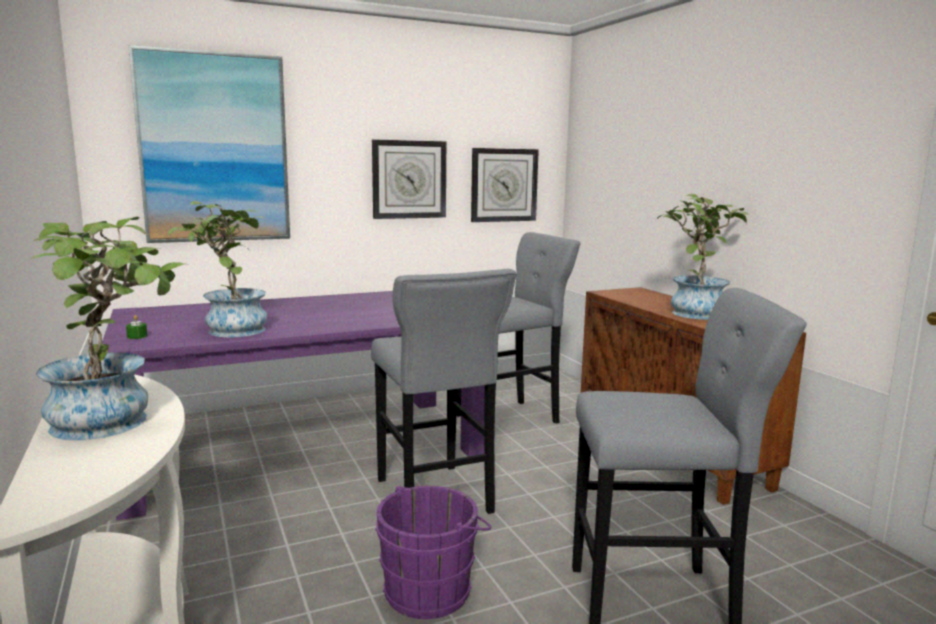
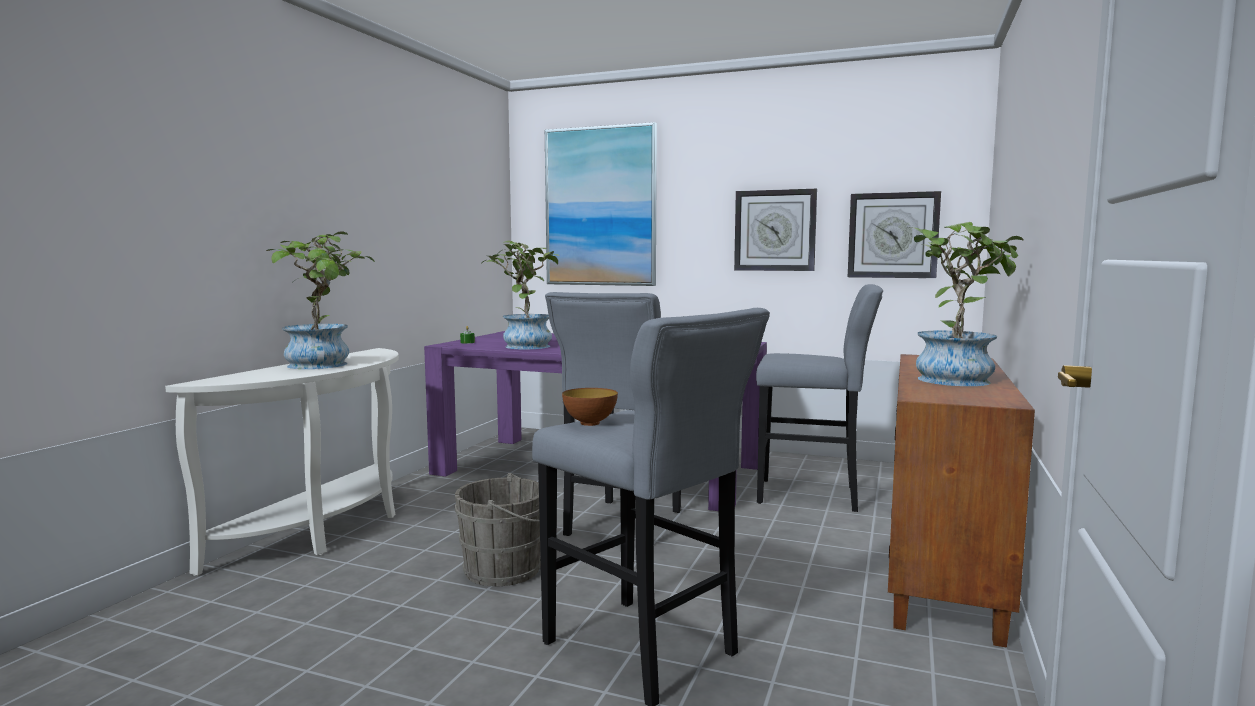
camera: 45 degrees right, 5 degrees down
purple bucket [375,486,491,619] -> grey bucket [455,473,541,586]
none -> bowl [562,388,618,426]

